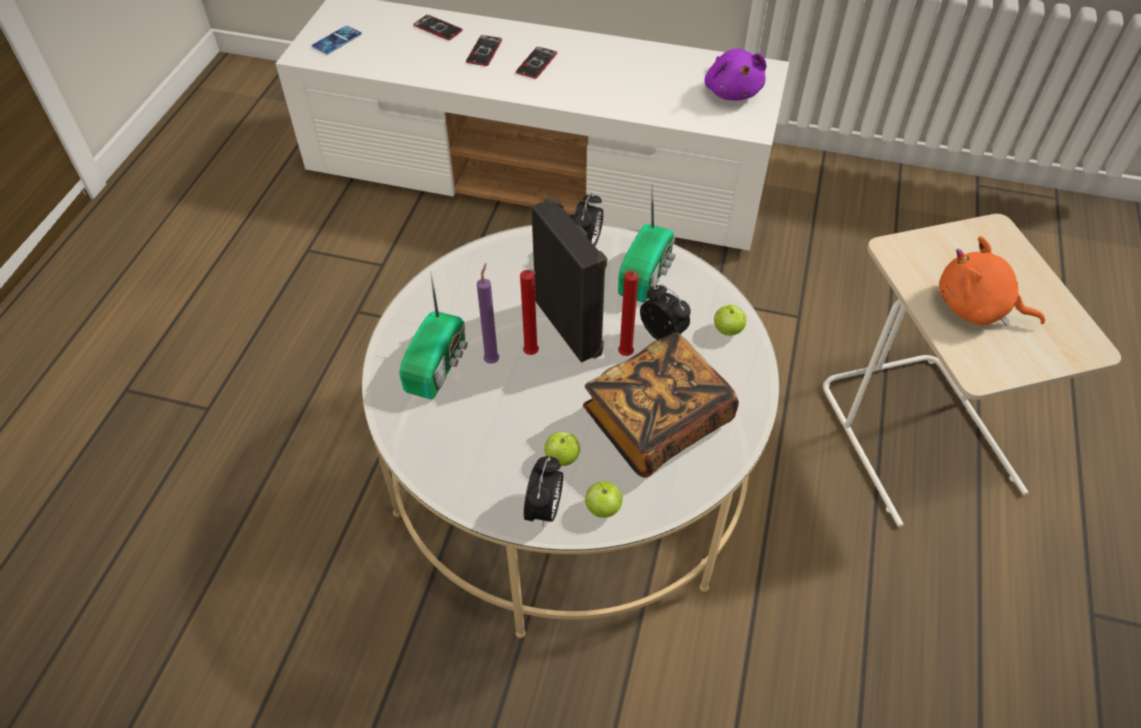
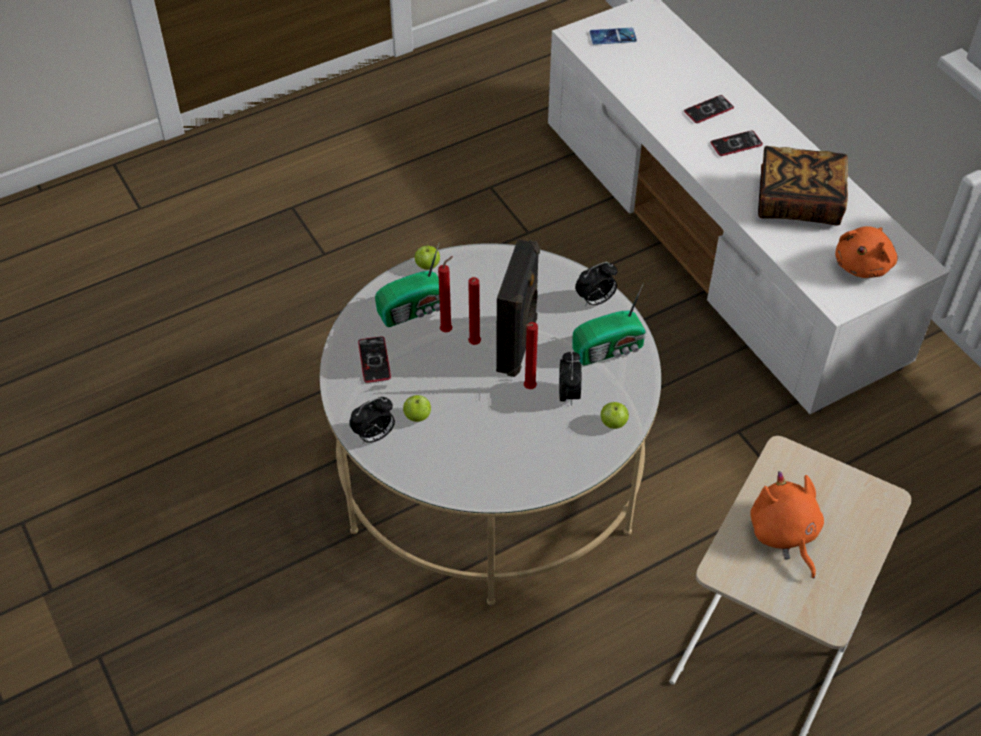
camera: 45 degrees right, 0 degrees up
phone [413,15,463,40] -> phone moved to [358,336,391,383]
purple candle [477,263,499,364] -> red candle [438,256,453,332]
book [583,332,739,477] -> book moved to [758,146,848,226]
apple [585,481,622,518] -> apple moved to [415,243,440,270]
purple plush toy [704,49,766,101] -> orange plush toy [835,226,898,278]

